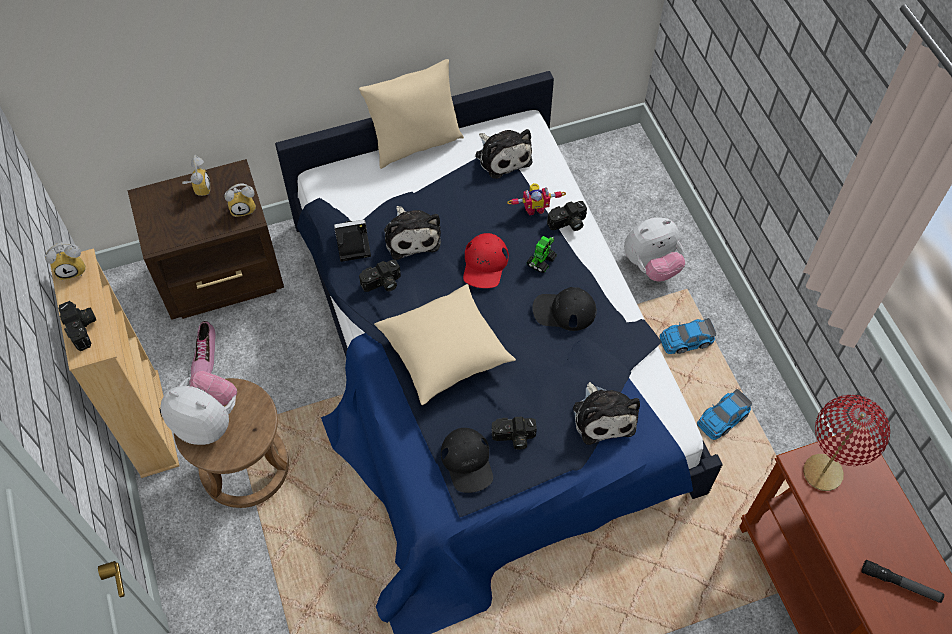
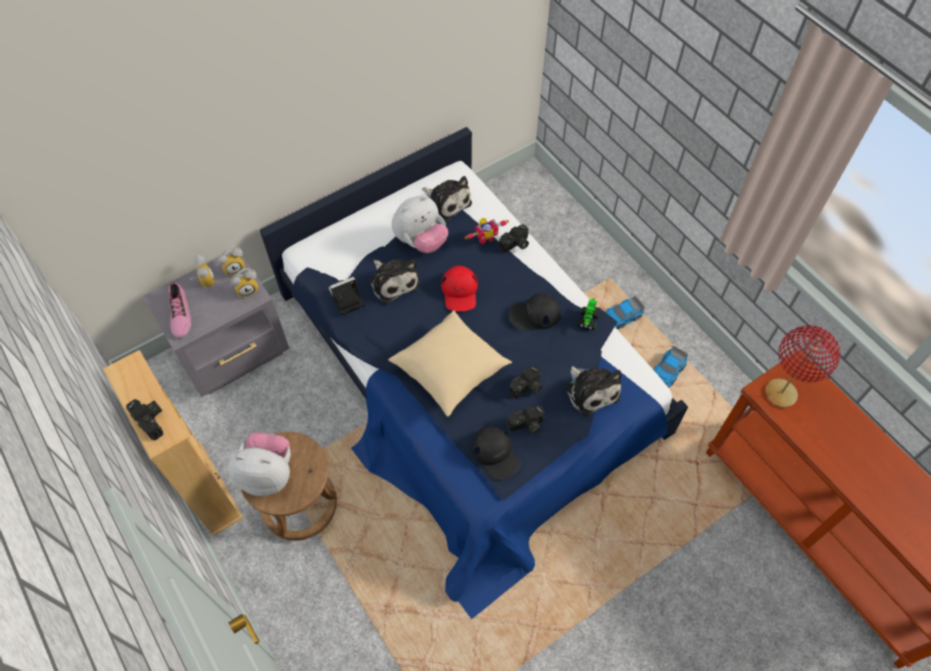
camera: 15 degrees left, 0 degrees up
alarm clock [45,242,86,280] -> alarm clock moved to [218,246,245,277]
brown nightstand [128,159,284,320] -> grey nightstand [142,252,289,397]
shoe [191,321,216,376] -> shoe moved to [169,282,191,338]
beige pillow [359,59,464,169] -> none
camera [359,260,401,292] -> camera moved to [509,365,542,399]
toy robot [526,236,557,273] -> toy robot moved to [577,298,600,330]
plush toy [624,217,685,282] -> plush toy moved to [392,196,448,253]
flashlight [861,560,944,603] -> none

